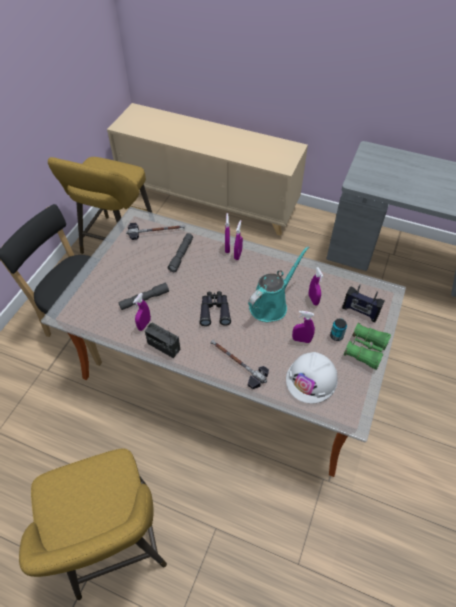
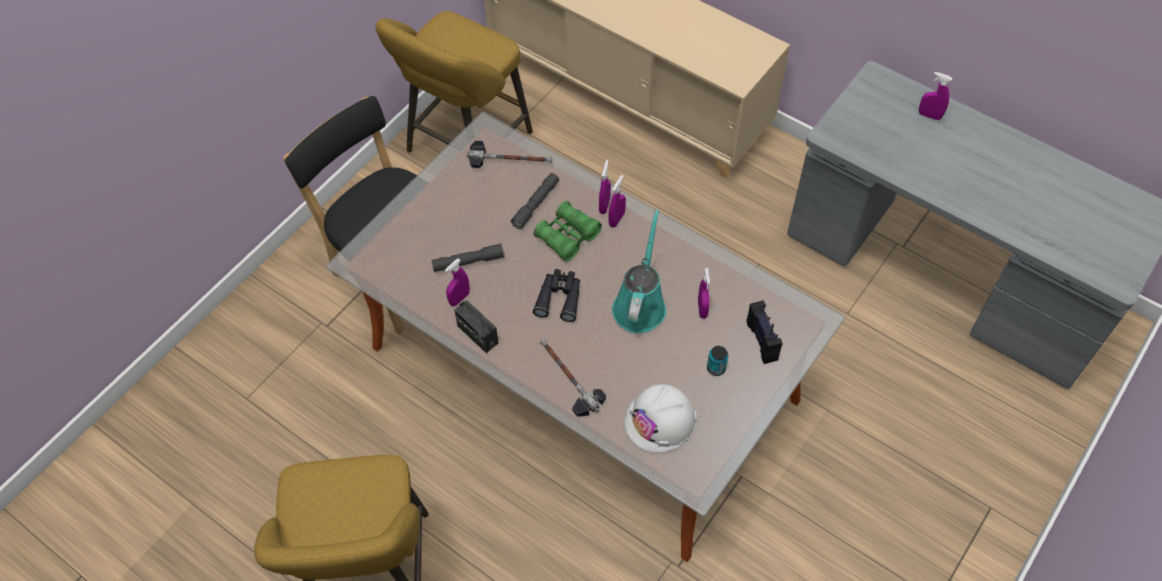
camera: 15 degrees right, 5 degrees up
turquoise watering can [248,246,309,322] -> turquoise watering can turned 45 degrees counterclockwise [612,209,666,333]
purple spray bottle [292,311,315,343] -> purple spray bottle moved to [919,72,952,120]
radio [342,284,384,322] -> radio turned 150 degrees counterclockwise [746,300,782,364]
green binoculars [344,323,391,370] -> green binoculars moved to [533,201,602,261]

